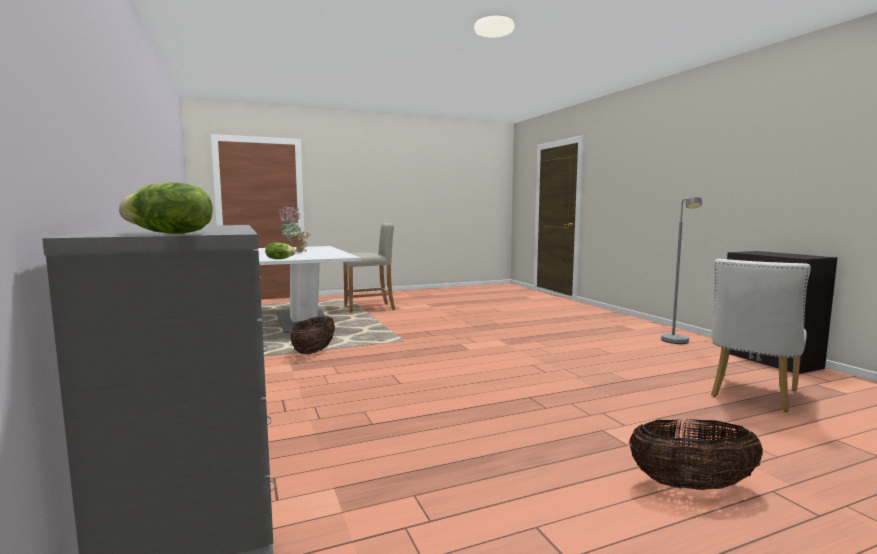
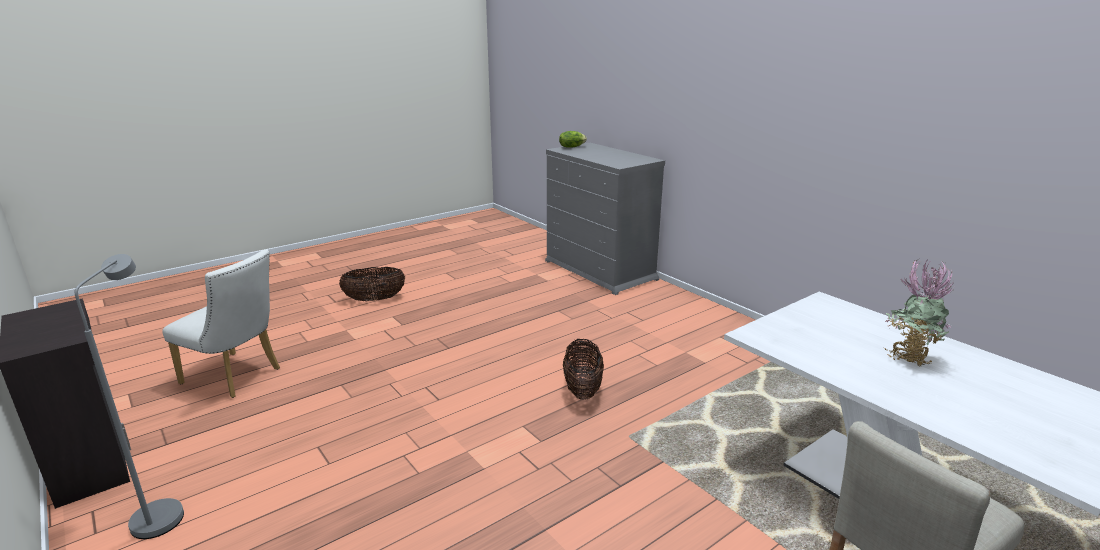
camera: 165 degrees right, 15 degrees up
lettuce [265,242,295,259] -> none
basket [291,316,335,354] -> basket moved to [563,338,604,400]
white chair [711,259,811,412] -> white chair turned 90 degrees clockwise [162,249,280,398]

